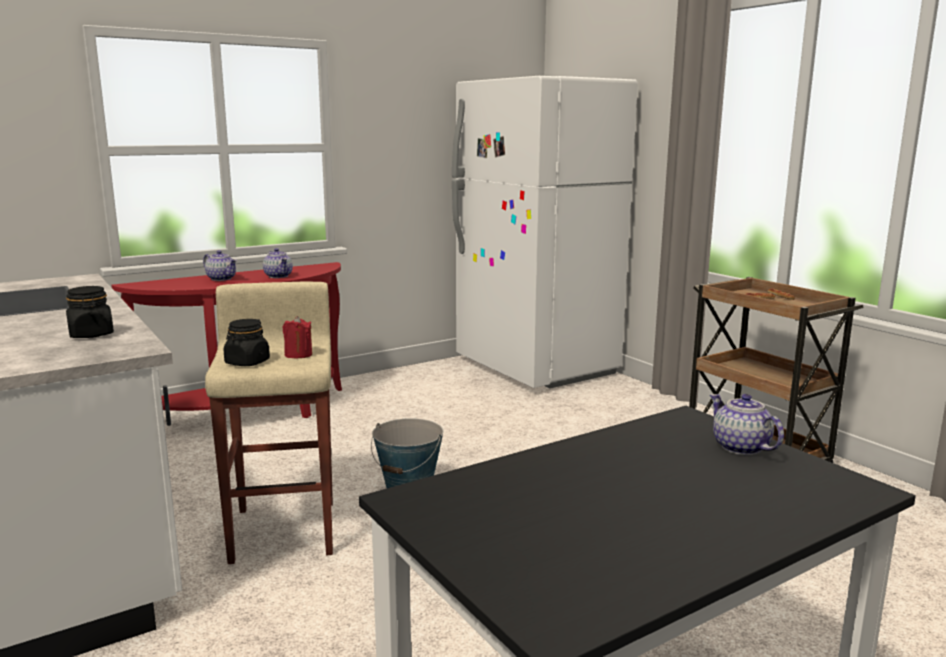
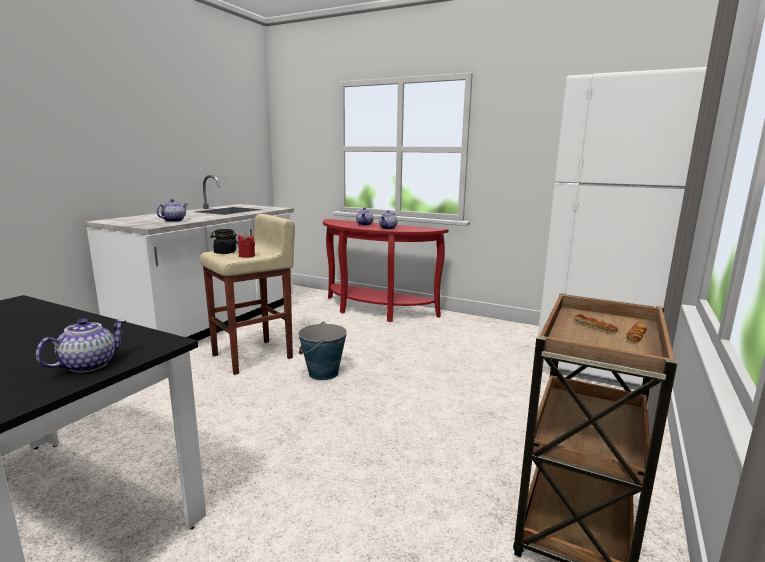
camera: 60 degrees right, 0 degrees up
black jar [66,286,114,338] -> teapot [156,199,187,222]

